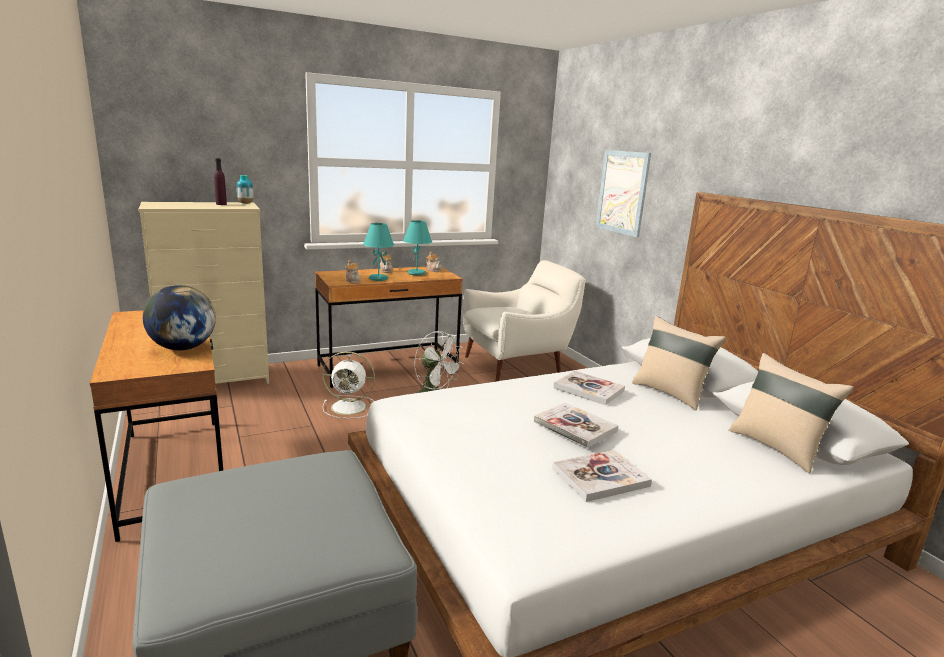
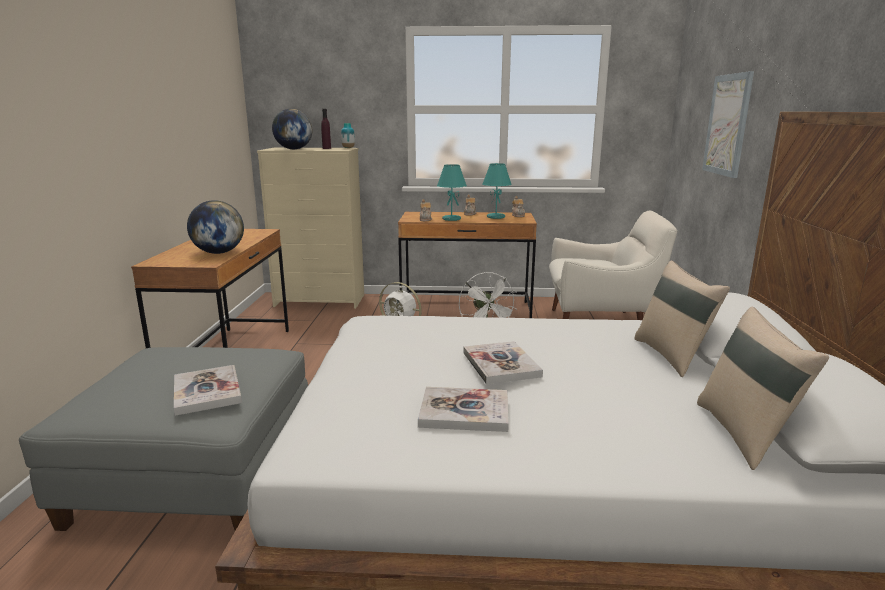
camera: 30 degrees right, 0 degrees up
book [553,371,625,405] -> book moved to [174,365,242,416]
none -> globe [272,109,312,149]

